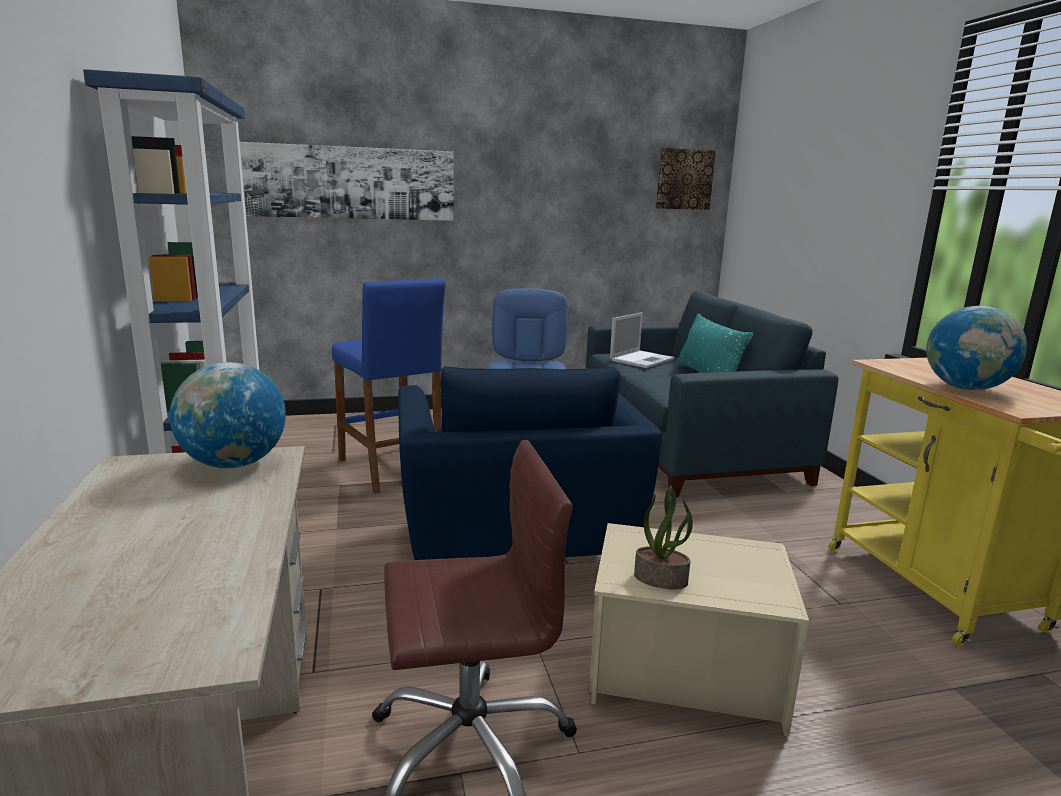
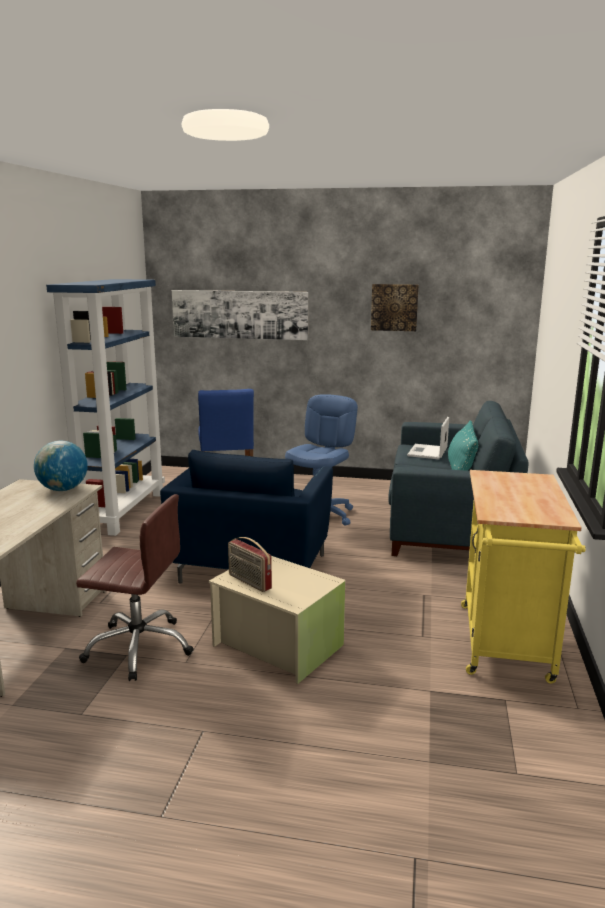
camera: 25 degrees right, 0 degrees up
laptop [610,312,674,368] -> laptop turned 135 degrees clockwise [407,417,449,459]
potted plant [634,486,693,589] -> radio [228,537,272,592]
picture [656,148,715,210] -> picture moved to [371,284,419,331]
globe [926,306,1027,390] -> none

